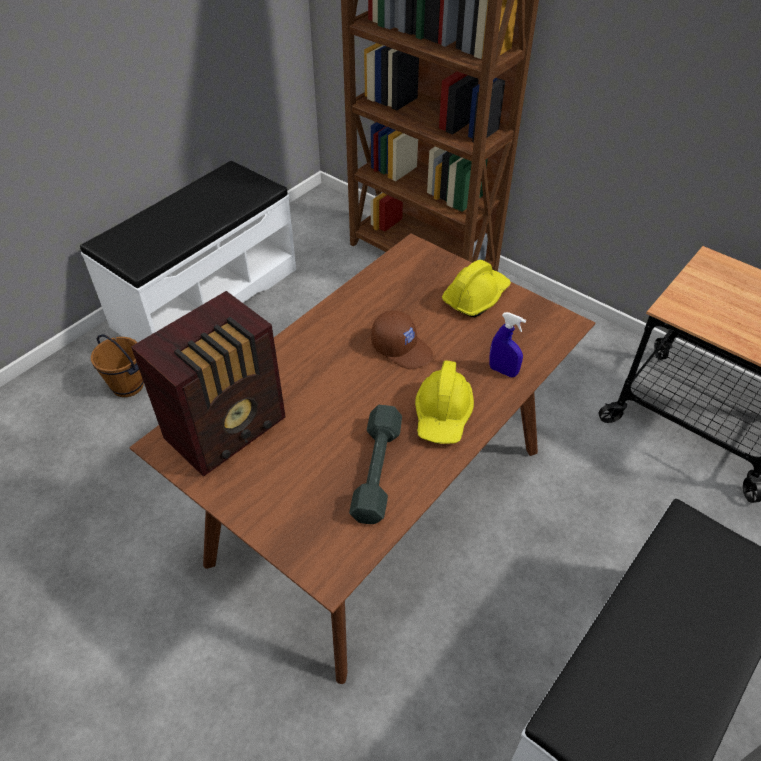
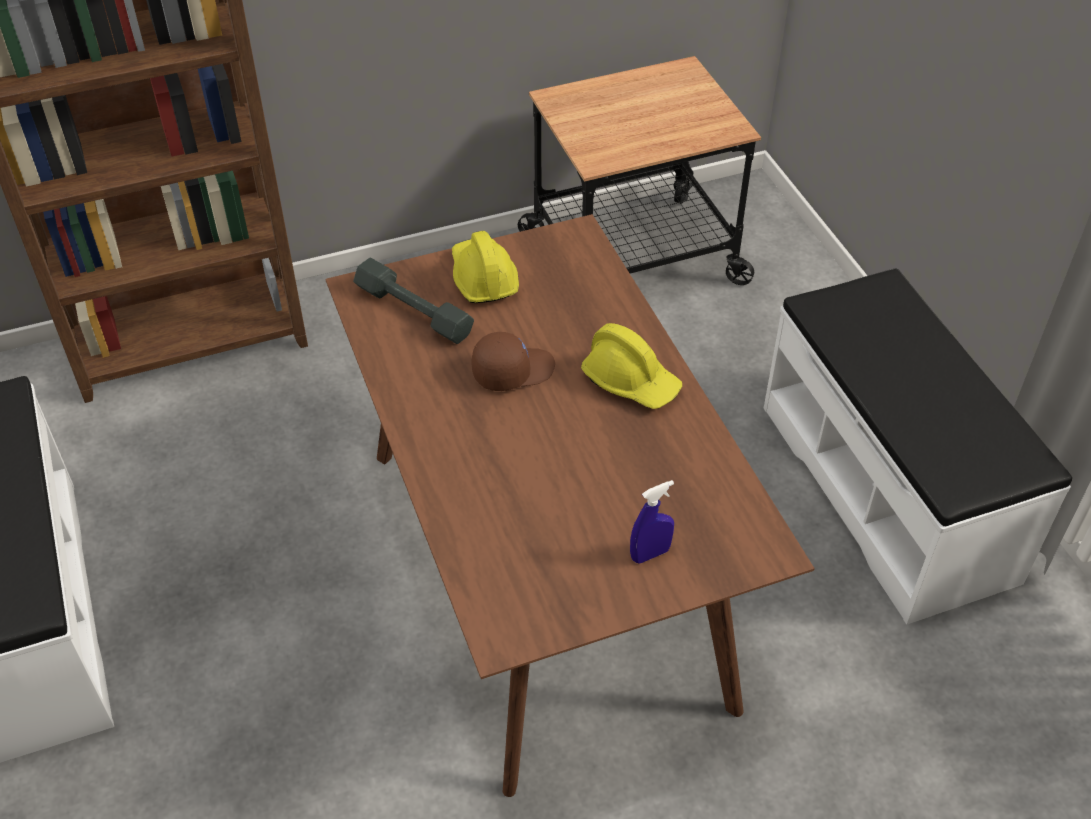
camera: 60 degrees left, 0 degrees up
brown bucket [91,334,144,397] -> none
radio [131,291,286,477] -> none
grey dumbbell [349,405,402,524] -> grey dumbbell moved to [353,258,474,344]
blue spray bottle [489,312,526,377] -> blue spray bottle moved to [630,480,674,564]

